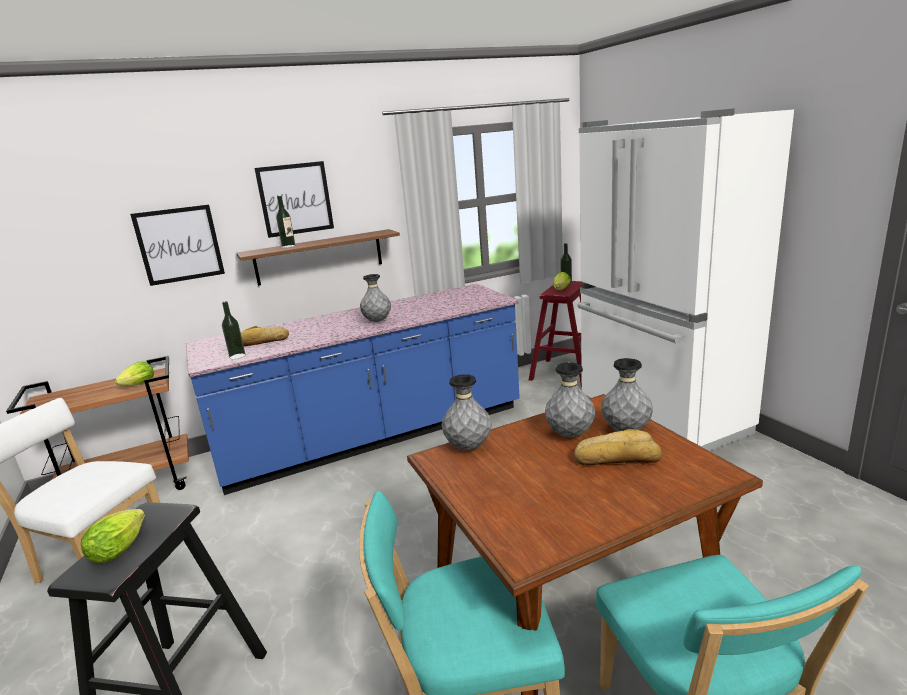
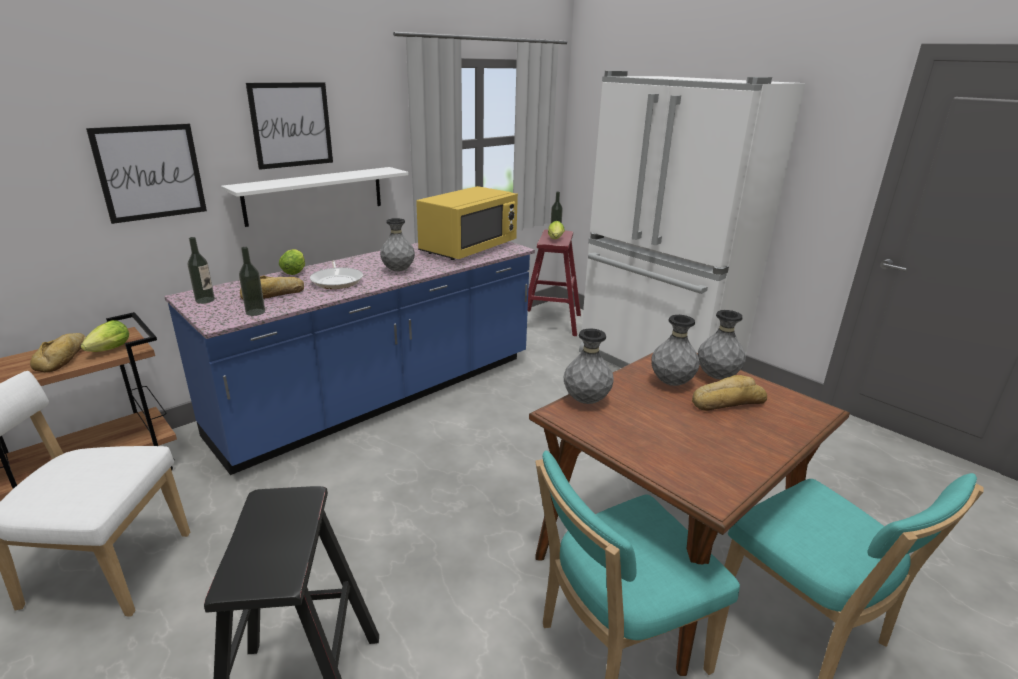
camera: 20 degrees left, 5 degrees up
lettuce [81,509,145,563] -> lettuce moved to [279,249,305,275]
brown shelf [237,229,400,286] -> white shelf [221,167,409,227]
bottle [276,196,295,248] -> bottle moved to [188,237,215,304]
none -> bread [30,333,86,373]
none -> frying pan [310,260,363,289]
none -> yellow microwave [416,186,518,260]

